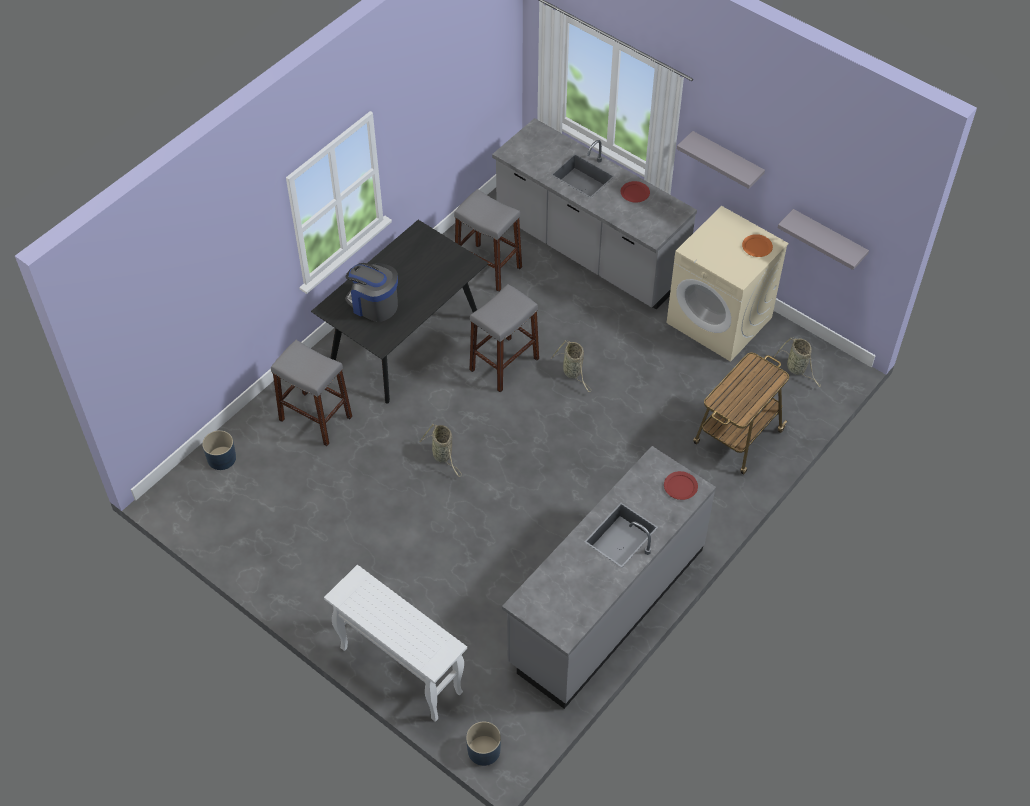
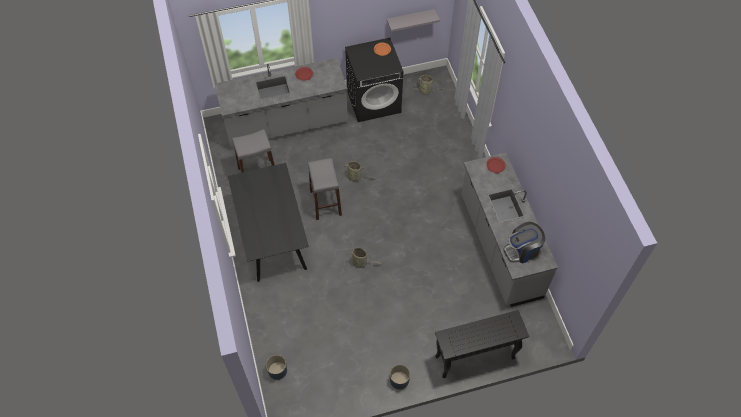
camera: 55 degrees left, 5 degrees up
grey stool [271,340,353,446] -> none
white console table [324,565,467,722] -> black console table [435,310,529,378]
coffee machine [345,263,398,322] -> coffee machine moved to [503,222,545,264]
blue planter [466,721,501,766] -> blue planter moved to [390,365,410,390]
beige washing machine [667,206,789,362] -> black washing machine [345,38,403,122]
grey shelf [677,131,765,189] -> none
cart [693,353,789,474] -> none

